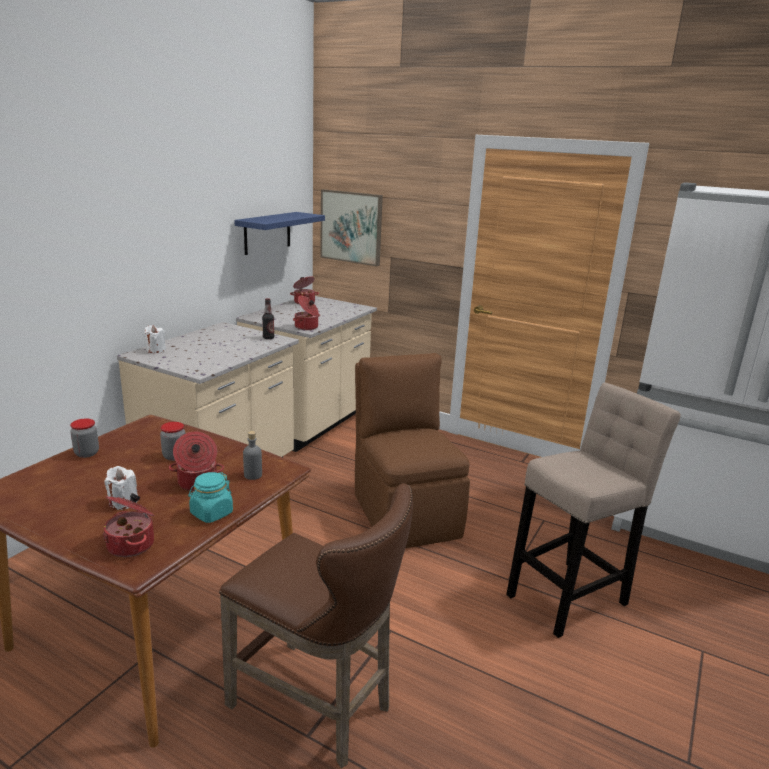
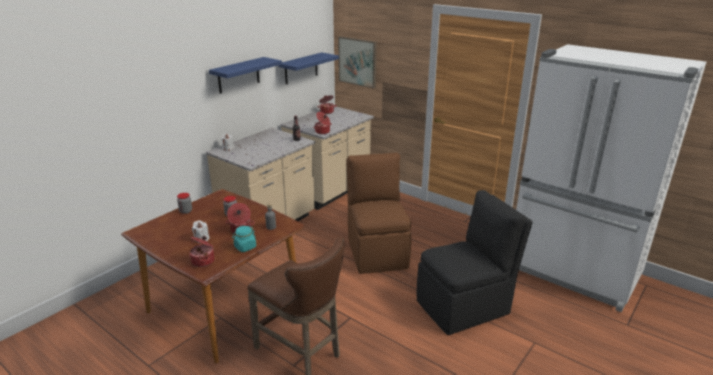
camera: 10 degrees right, 5 degrees up
beige stool [506,382,681,638] -> black chair [417,190,533,335]
none -> blue shelf [209,57,282,94]

